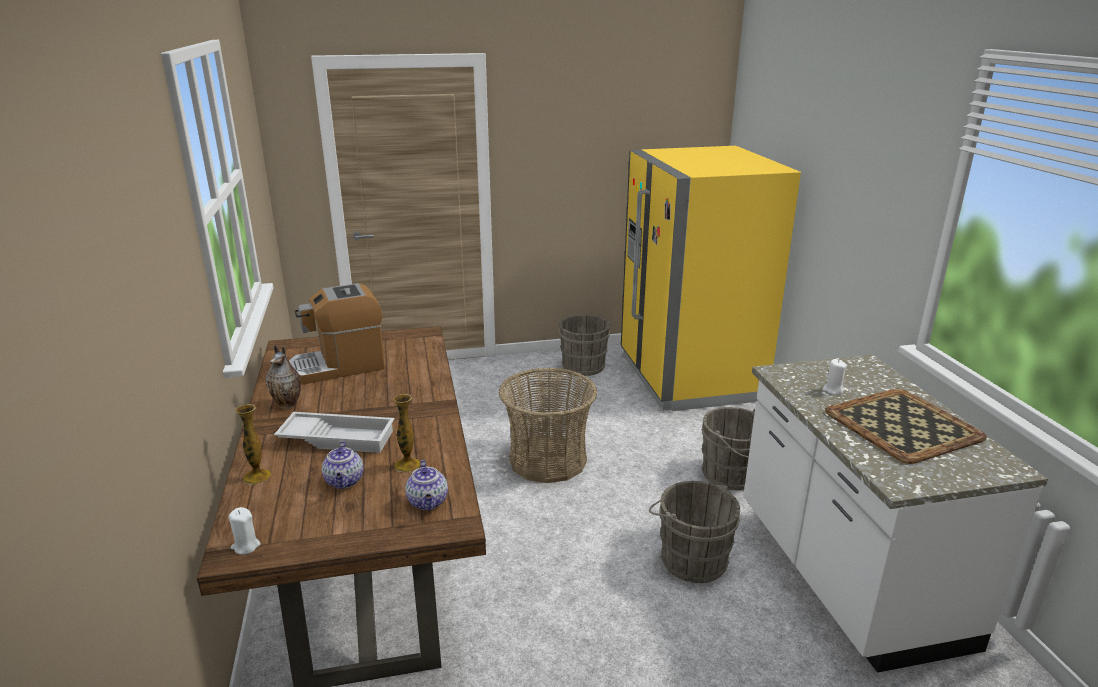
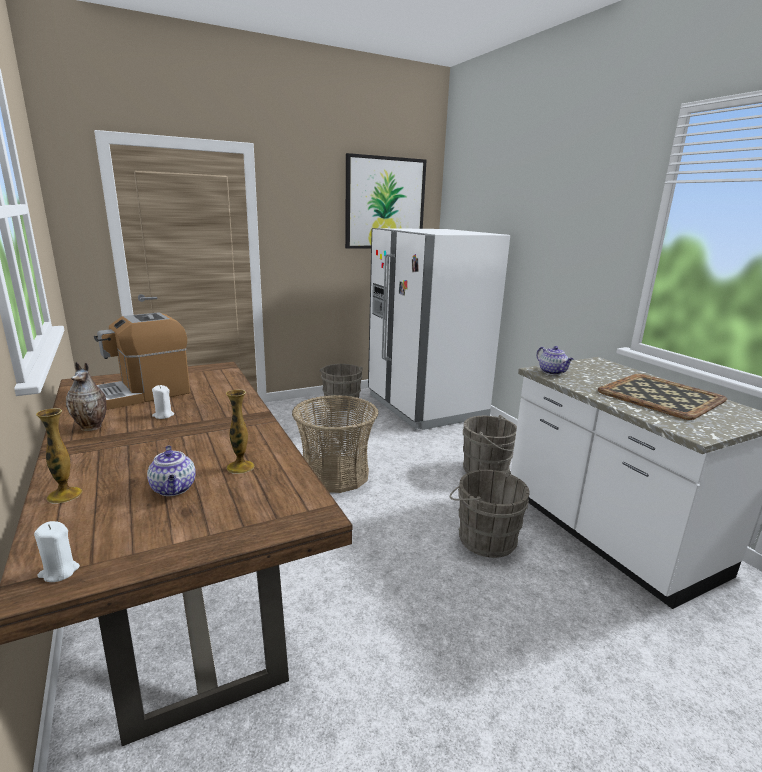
camera: 15 degrees left, 5 degrees down
white tray [274,412,394,453] -> none
teapot [405,460,448,511] -> teapot moved to [537,346,573,375]
yellow fridge [621,146,801,411] -> white fridge [368,228,510,430]
white candle [822,359,847,395] -> white candle moved to [152,385,174,419]
none -> picture [345,153,426,249]

